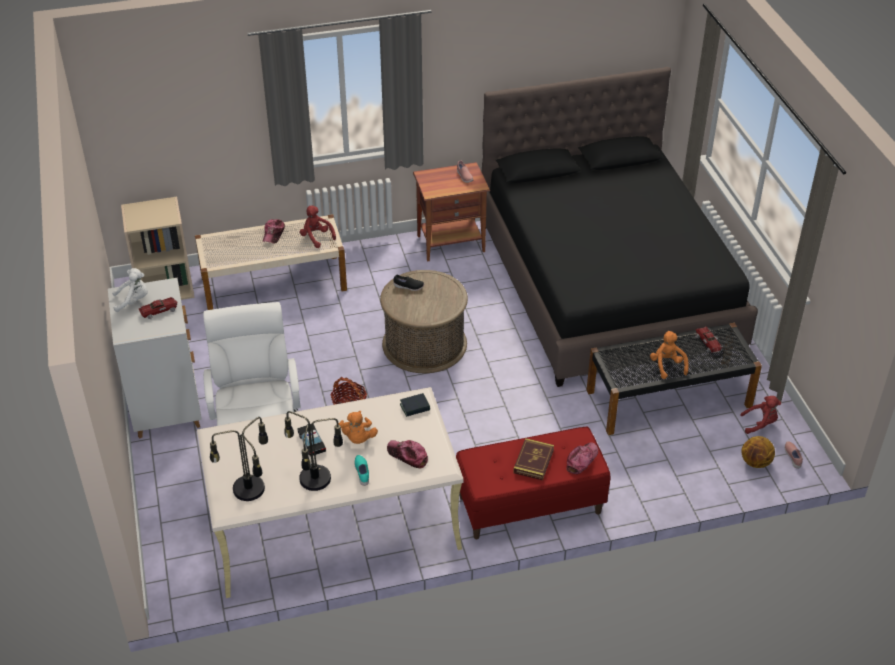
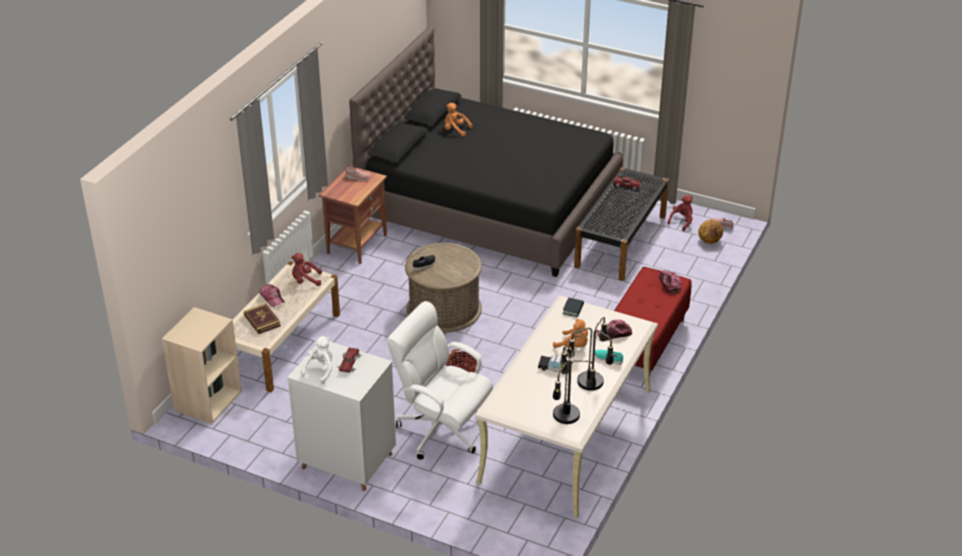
camera: 50 degrees left, 5 degrees down
book [513,438,554,480] -> book moved to [244,303,281,334]
orange plush toy [650,331,689,379] -> orange plush toy moved to [445,103,472,136]

